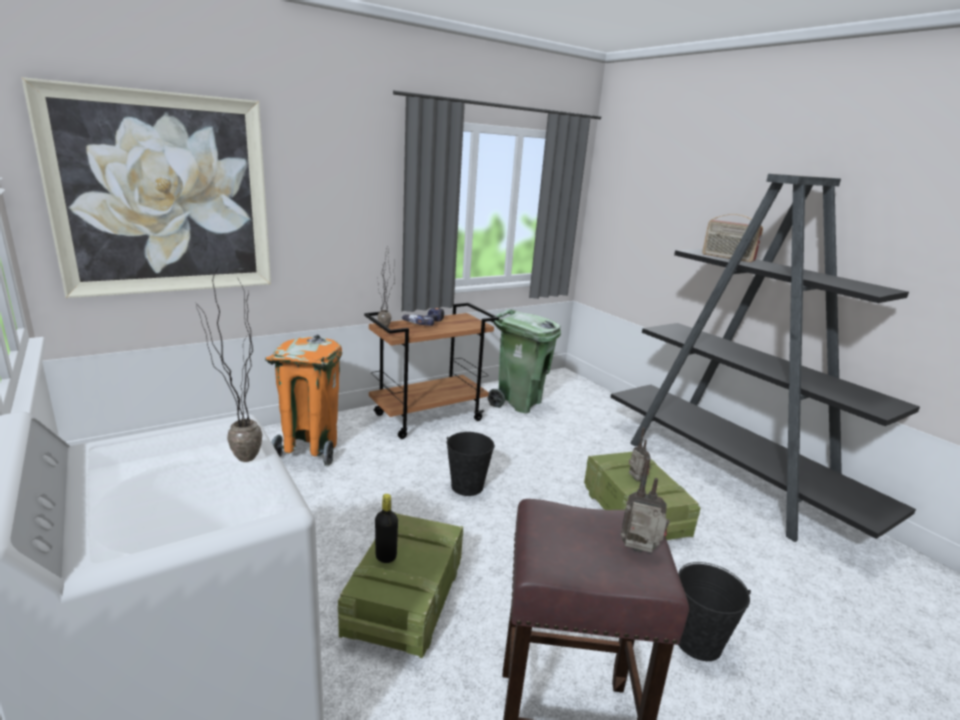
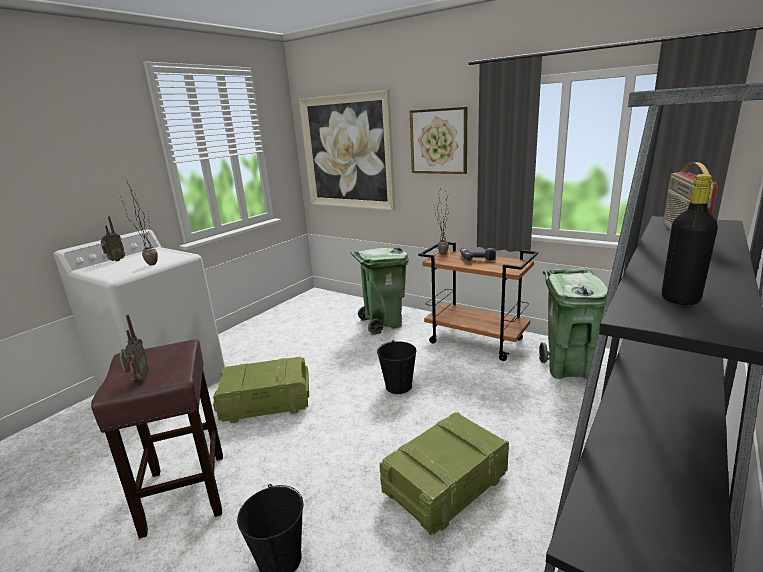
camera: 70 degrees right, 0 degrees up
orange trash can [265,334,342,467] -> green trash can [350,248,409,335]
black bottle [375,494,398,563] -> black bottle moved to [662,174,718,305]
radio [629,427,650,481] -> radio moved to [100,216,125,261]
none -> picture [410,107,467,174]

